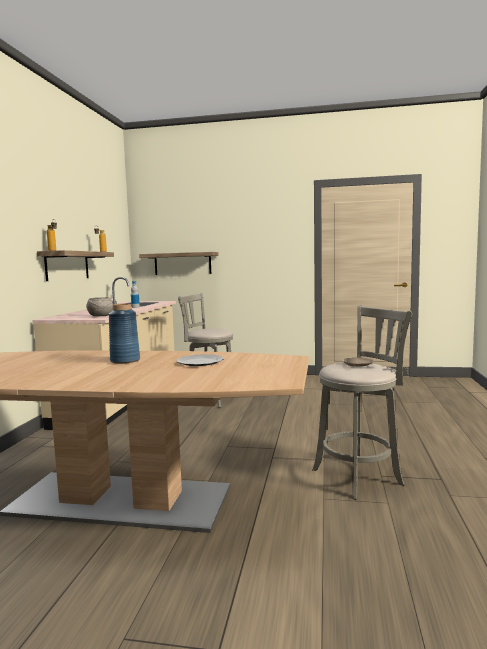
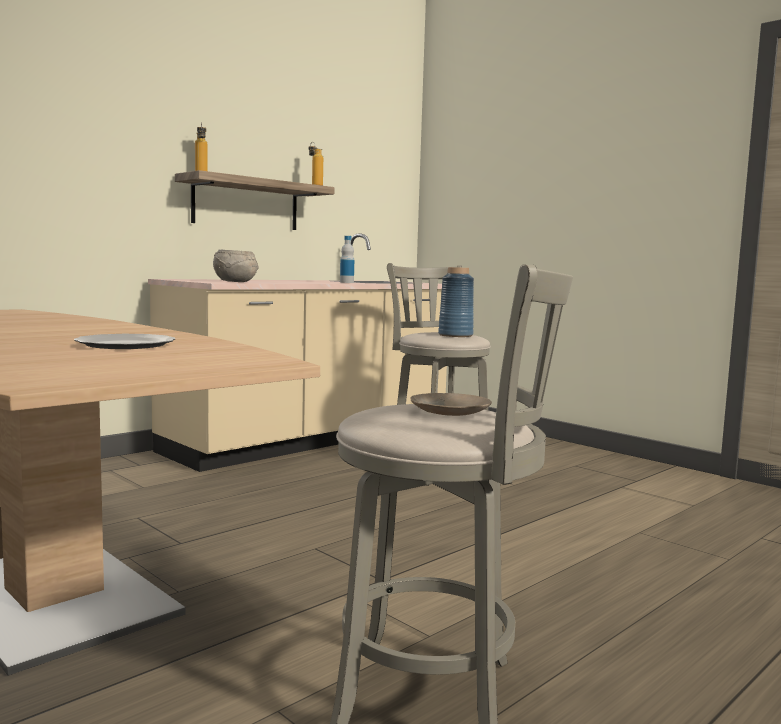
camera: 35 degrees right, 0 degrees up
blue vase [109,304,140,364] -> blue vase moved to [438,267,474,337]
shelf [139,252,218,275] -> none

